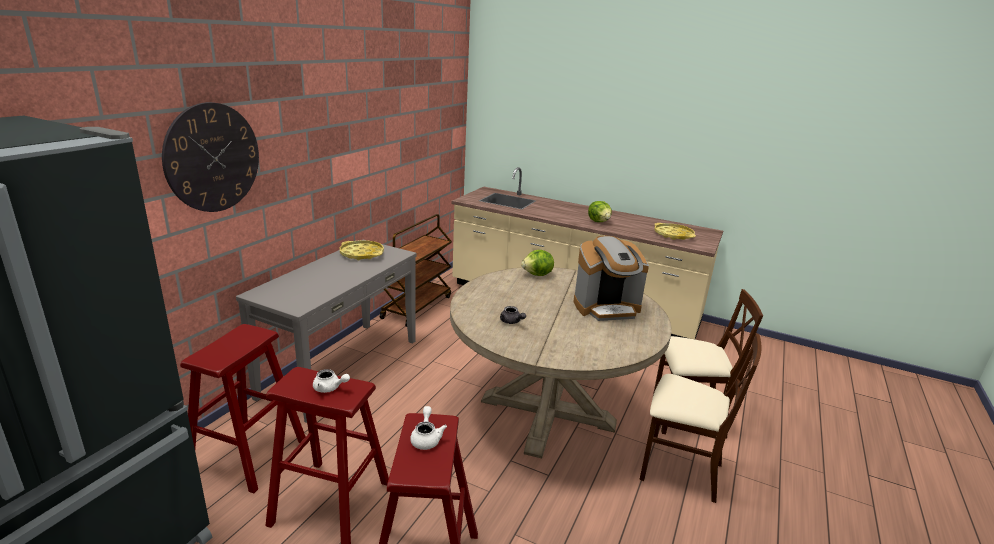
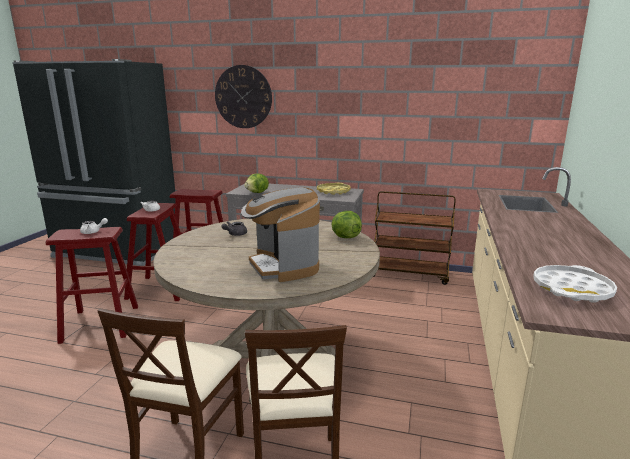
camera: 80 degrees right, 5 degrees down
lettuce [588,201,612,222] -> lettuce moved to [244,174,269,193]
yellow tray [654,223,696,240] -> white tray [533,265,617,303]

